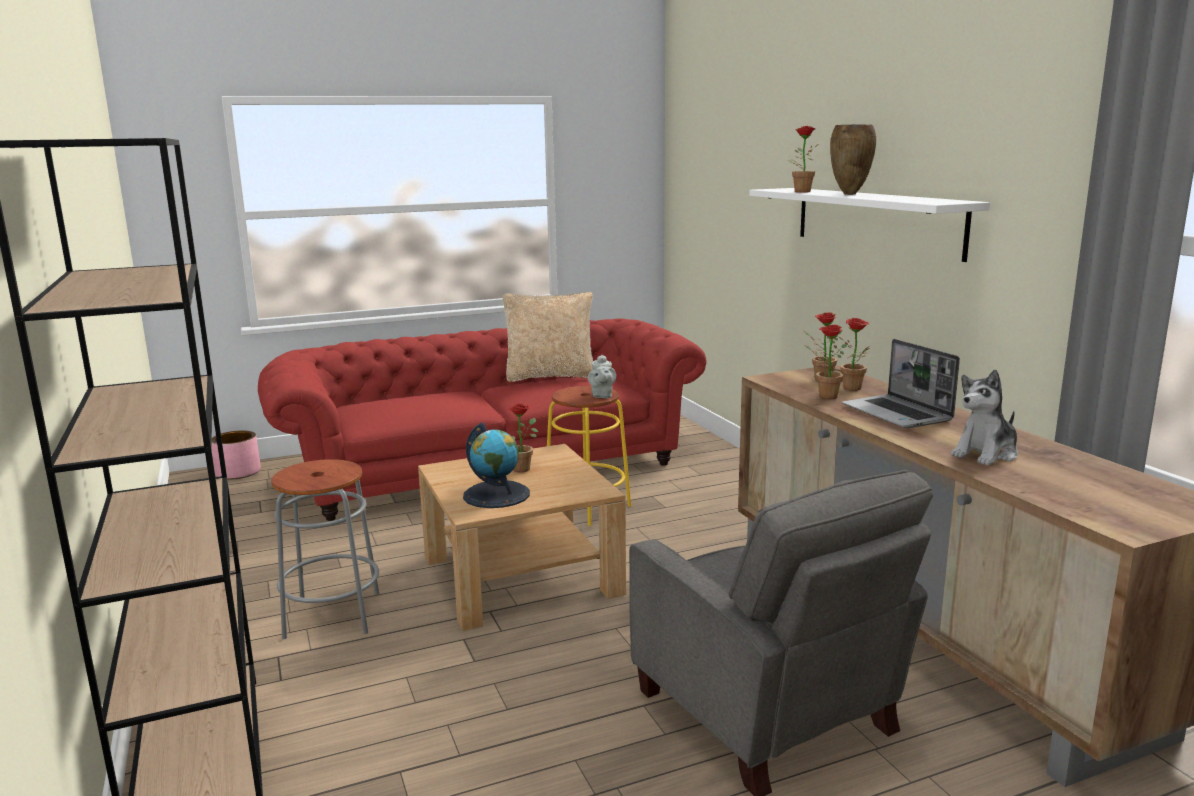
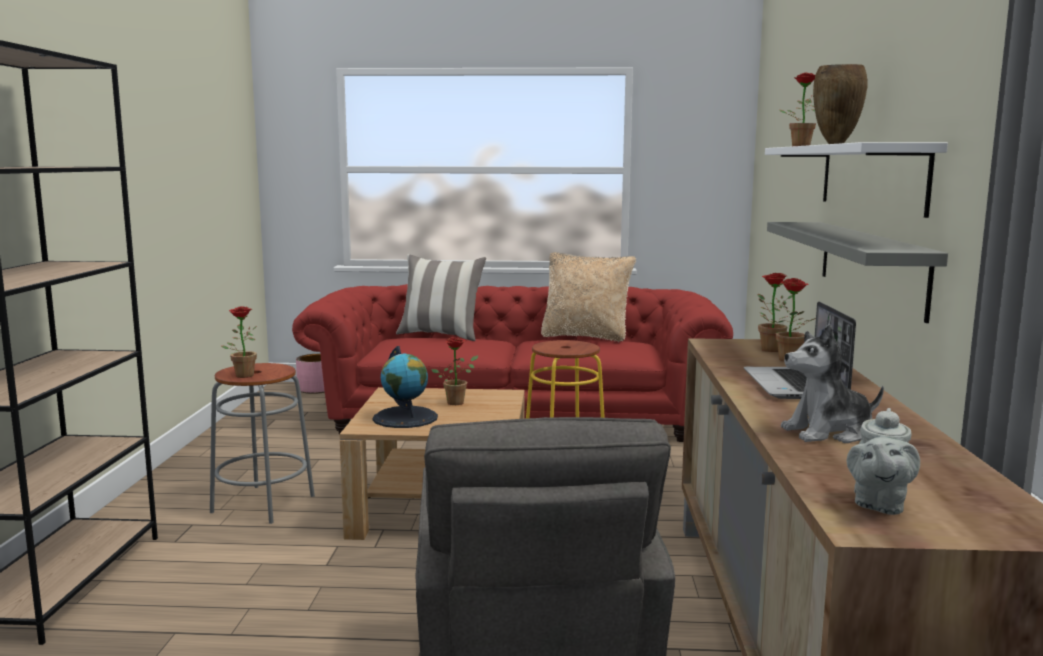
camera: 25 degrees right, 5 degrees down
grey teapot [588,355,616,398] -> grey teapot moved to [847,408,920,515]
potted plant [805,325,847,399] -> potted plant moved to [221,307,257,378]
none -> pillow [396,254,486,341]
none -> grey shelf [767,222,948,323]

